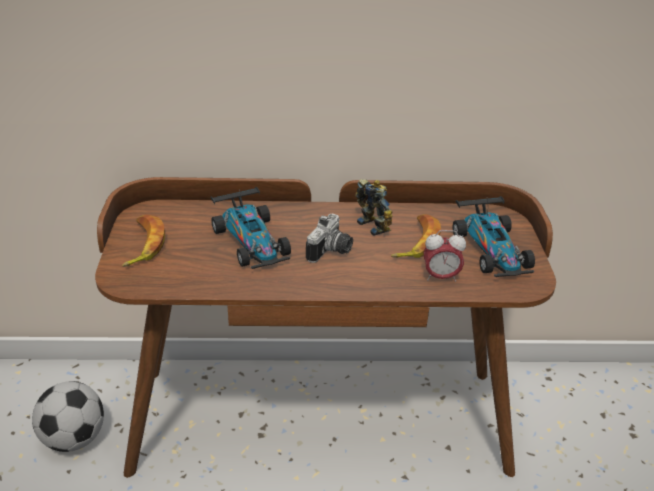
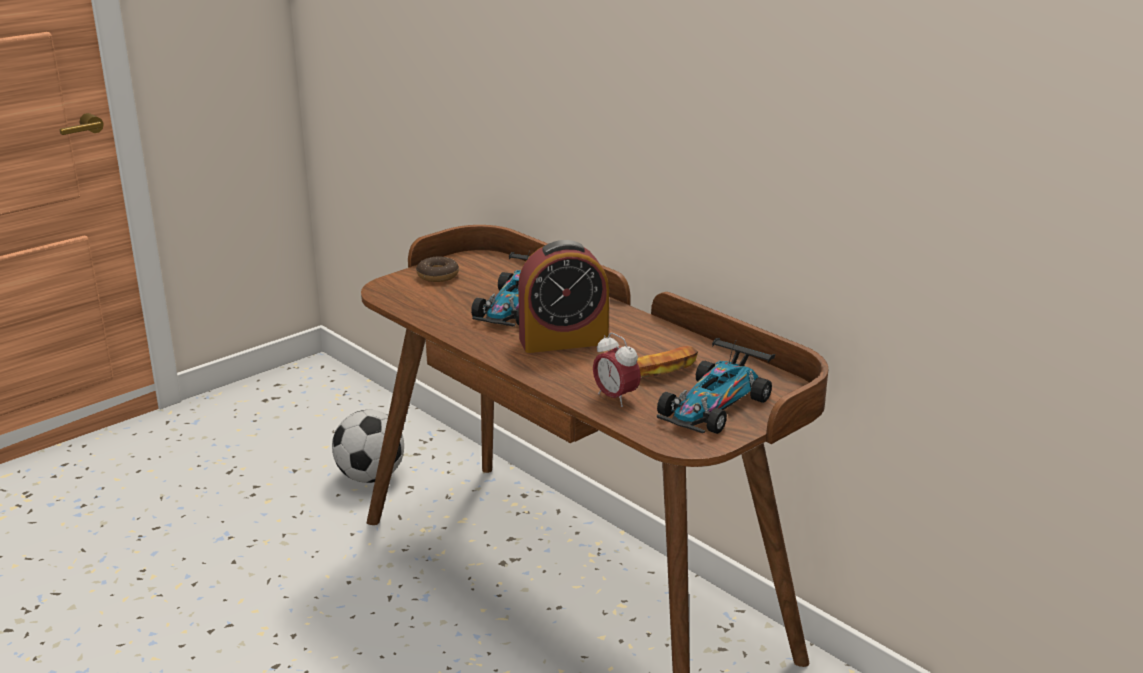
camera: 50 degrees right, 10 degrees down
banana [122,214,165,267] -> donut [416,256,459,282]
camera [306,214,353,263] -> alarm clock [518,240,609,353]
toy robot [355,179,393,236] -> none

